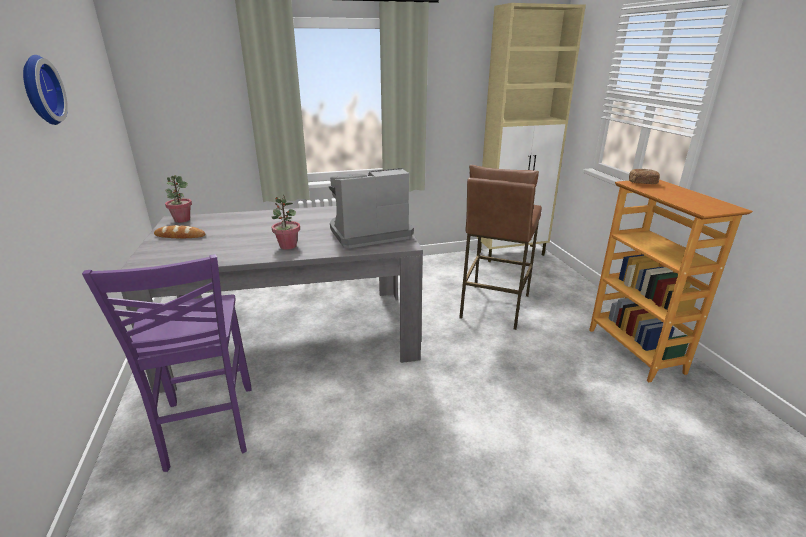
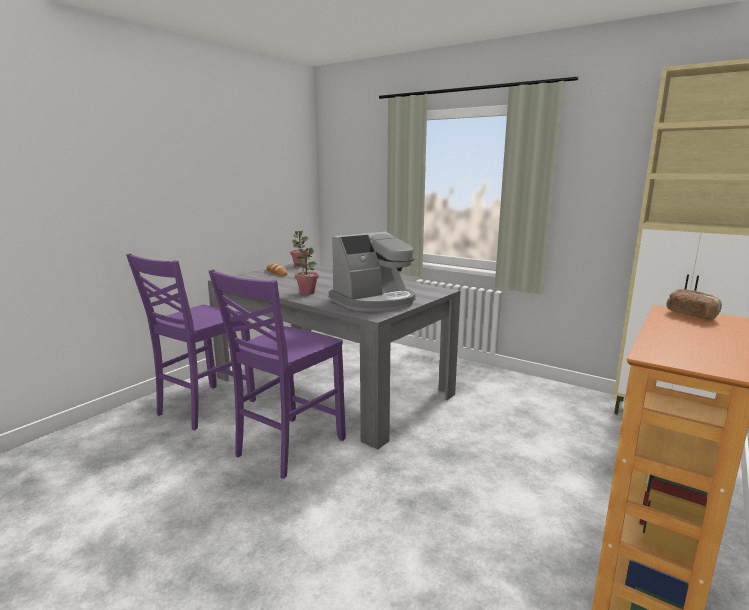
camera: 50 degrees right, 10 degrees down
wall clock [23,55,68,125] -> none
coffee machine [329,168,414,248] -> coffee machine turned 120 degrees clockwise [329,232,416,312]
brown stool [459,165,542,330] -> none
none -> purple chair [209,269,346,479]

